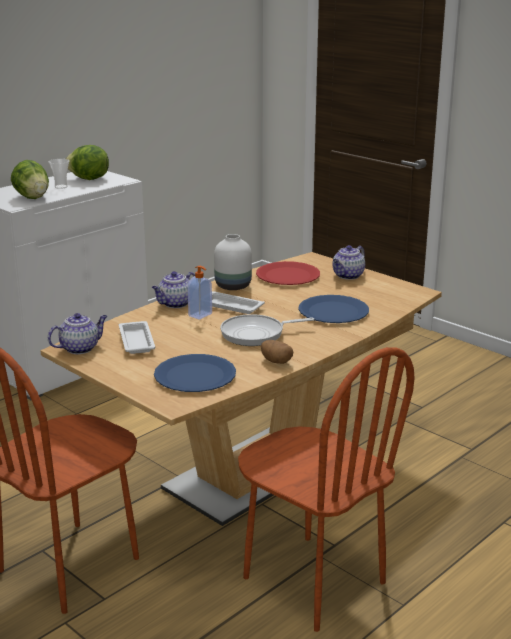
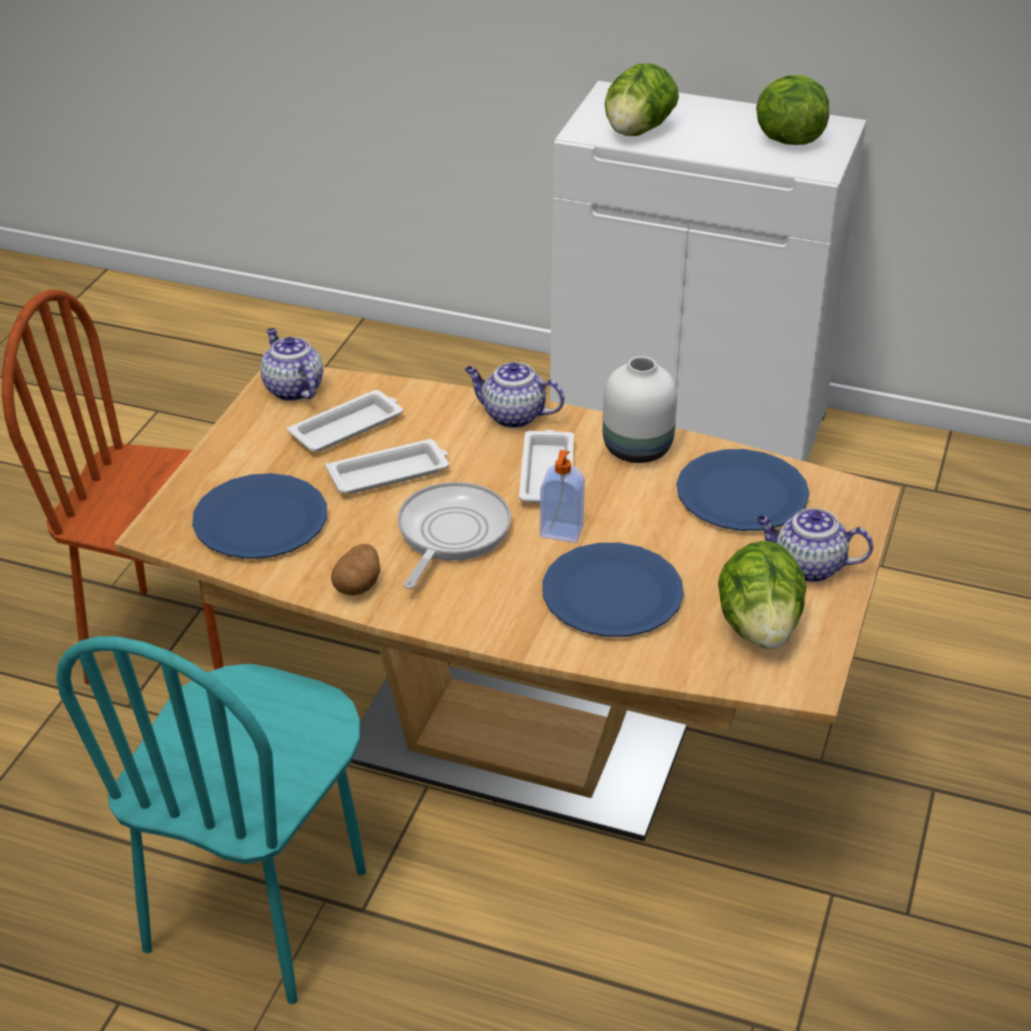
camera: 65 degrees right, 15 degrees up
teapot [48,313,107,354] -> teapot turned 150 degrees counterclockwise [260,328,323,401]
cup [49,159,69,189] -> none
soap dispenser [188,266,212,320] -> soap dispenser moved to [540,450,585,543]
frying pan [220,314,314,346] -> frying pan turned 60 degrees clockwise [398,482,511,589]
brown chair [238,347,415,632] -> turquoise chair [56,636,366,1004]
red plate [256,261,320,285] -> blue plate [676,449,809,531]
none -> white tray [326,439,449,494]
none -> lettuce [718,541,806,649]

